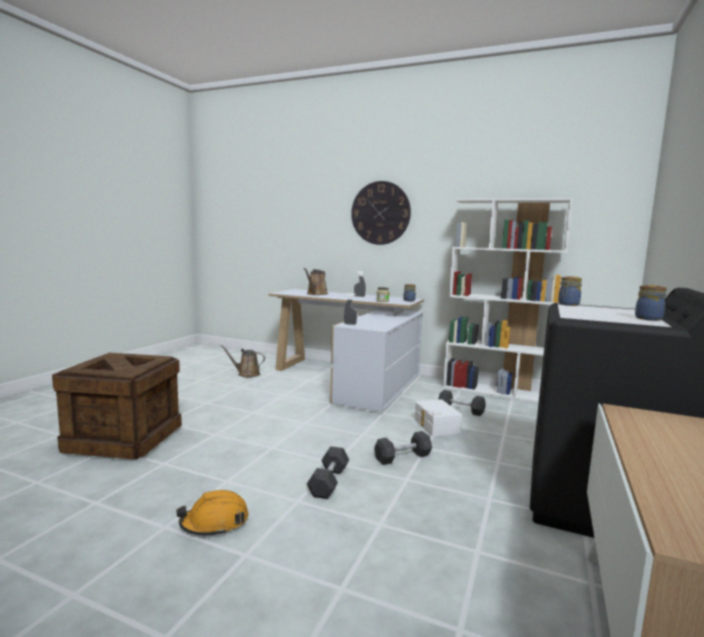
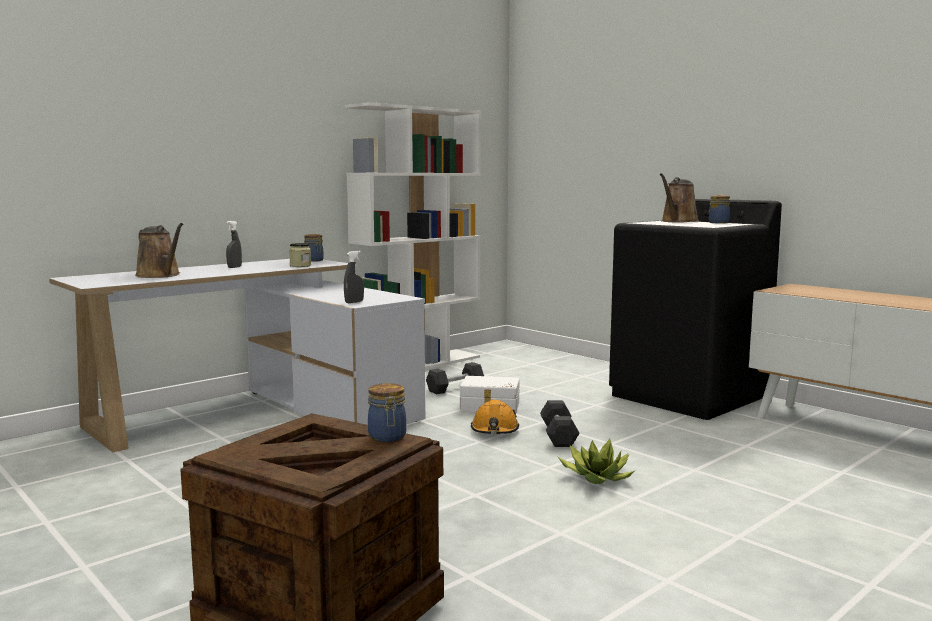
camera: 65 degrees left, 0 degrees up
orange hard hat [176,490,248,536] -> orange hard hat moved to [471,400,519,434]
brown watering can [220,345,265,377] -> brown watering can moved to [660,173,699,223]
grey dumbbell [307,446,349,499] -> potted plant [557,439,636,484]
wall clock [351,181,411,245] -> none
jar [558,276,582,306] -> jar moved to [368,383,406,442]

